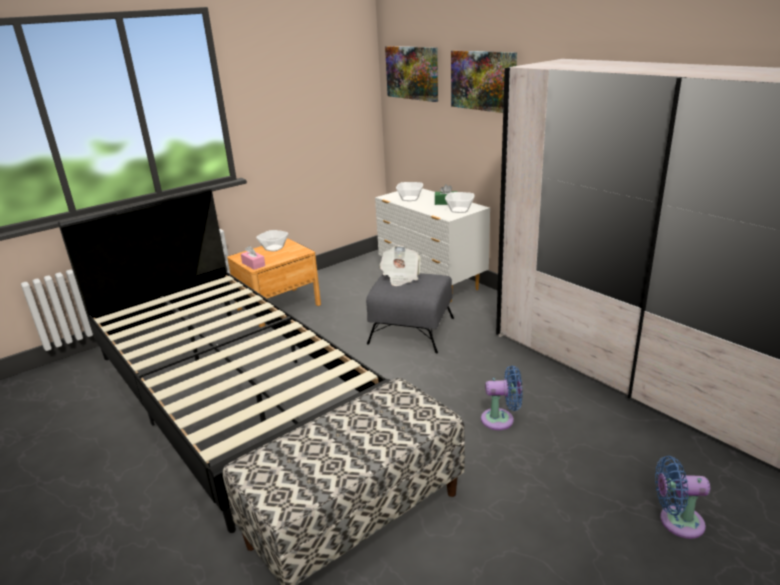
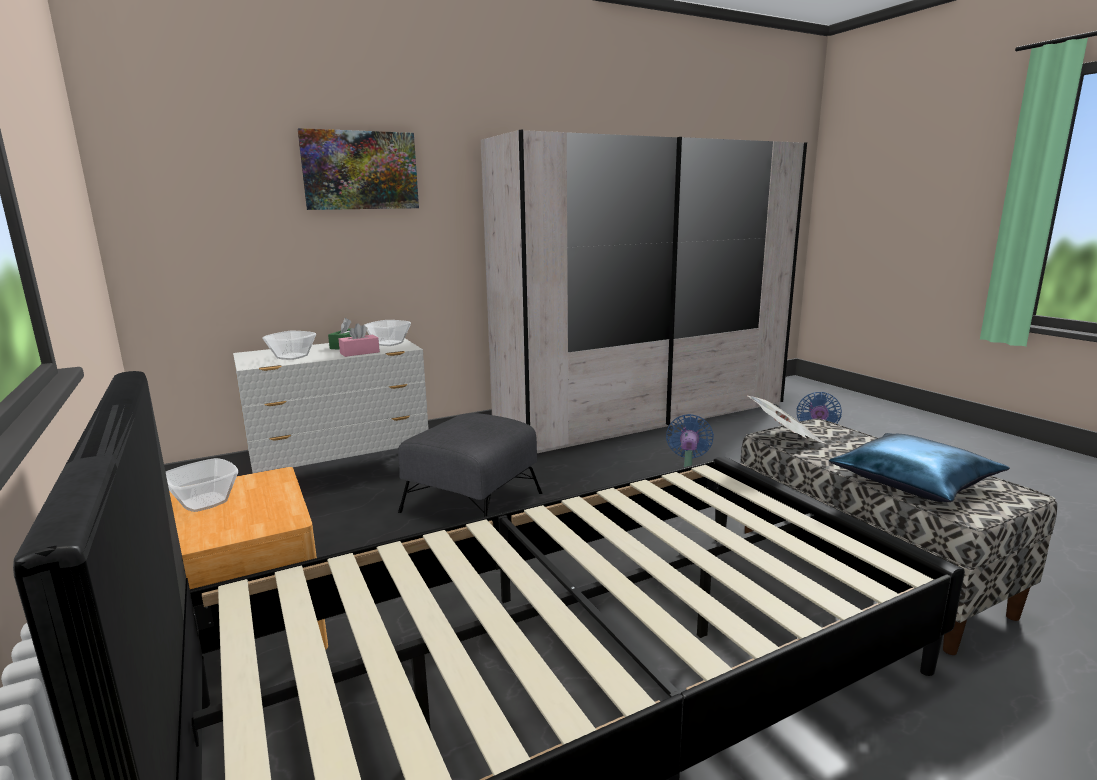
camera: 80 degrees left, 10 degrees down
pink tissue box [241,246,265,270] -> pink tissue box moved to [339,323,380,357]
newspaper [379,245,421,286] -> newspaper moved to [748,396,824,443]
picture [385,46,438,102] -> none
none -> blue pillow [829,433,1010,502]

